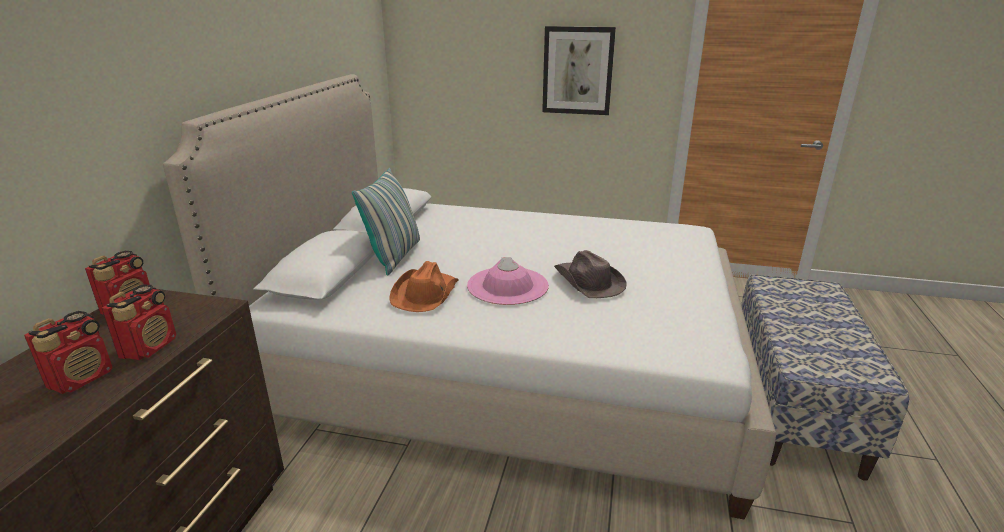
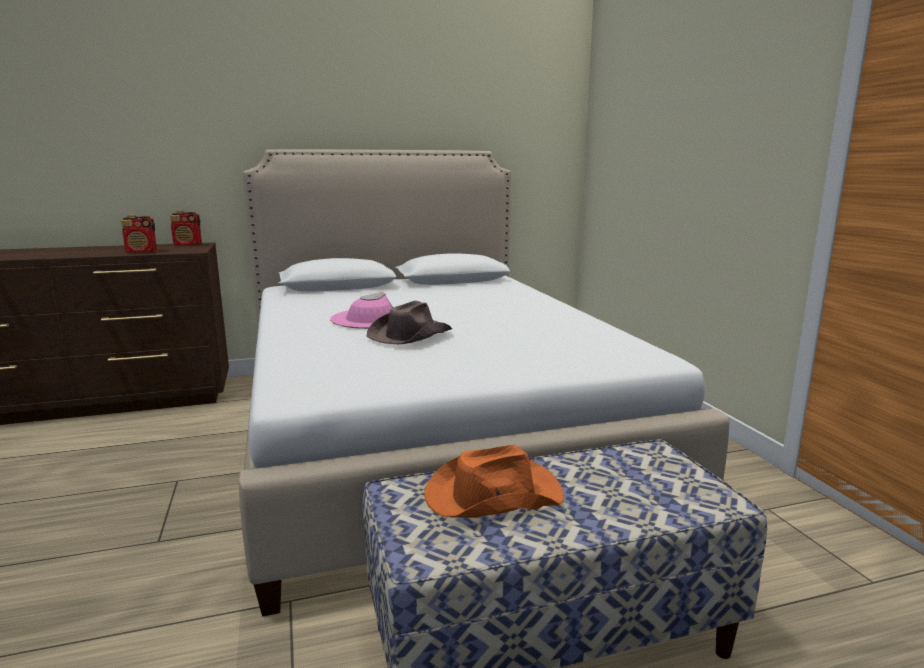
camera: 60 degrees right, 10 degrees down
radio [24,311,112,394] -> none
pillow [352,168,420,276] -> none
orange hat [389,261,459,312] -> orange hat moved to [424,445,564,518]
picture [542,26,616,115] -> none

